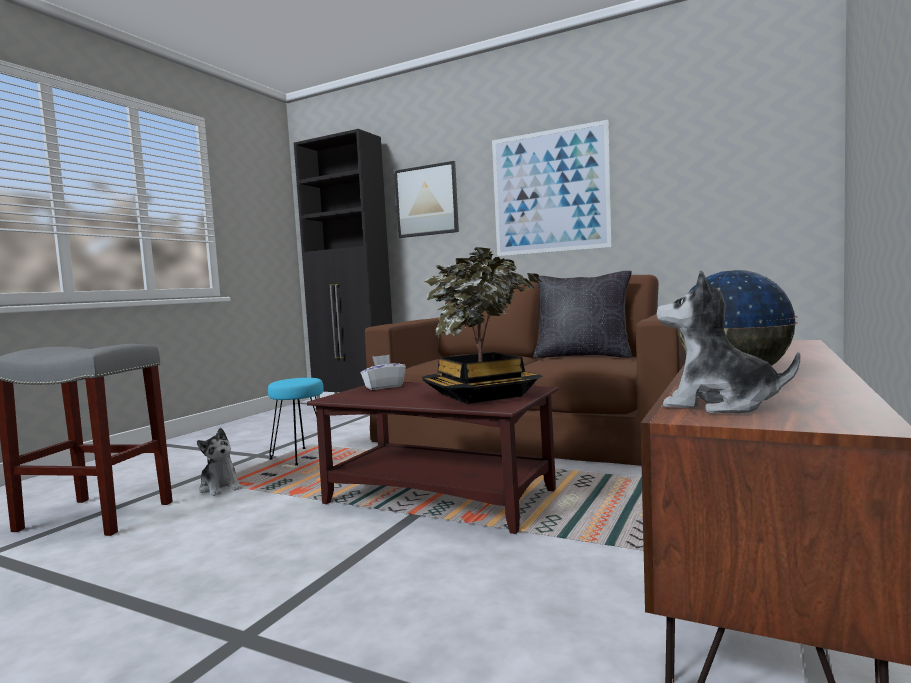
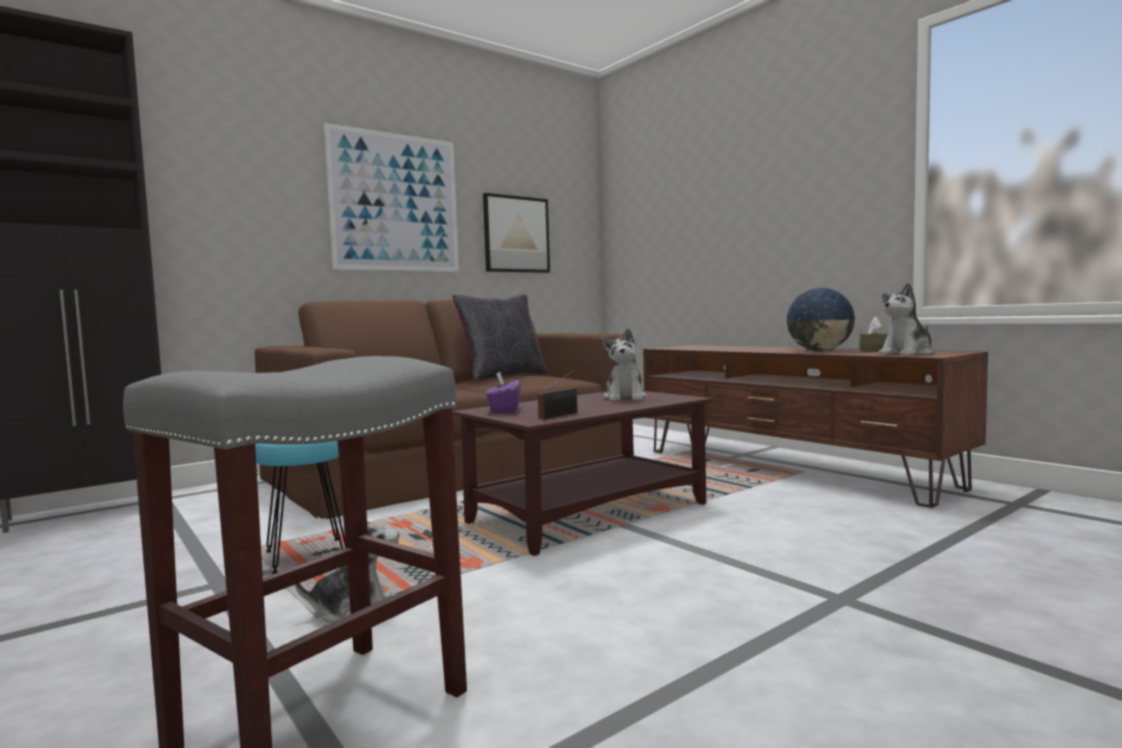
camera: 65 degrees left, 0 degrees up
white tissue box [361,355,406,390] -> purple tissue box [486,372,521,413]
picture [394,161,459,238] -> picture moved to [483,193,550,273]
potted plant [421,247,543,404] -> plush toy [601,328,647,401]
none -> radio [538,369,578,419]
none -> brown tissue box [860,317,887,352]

